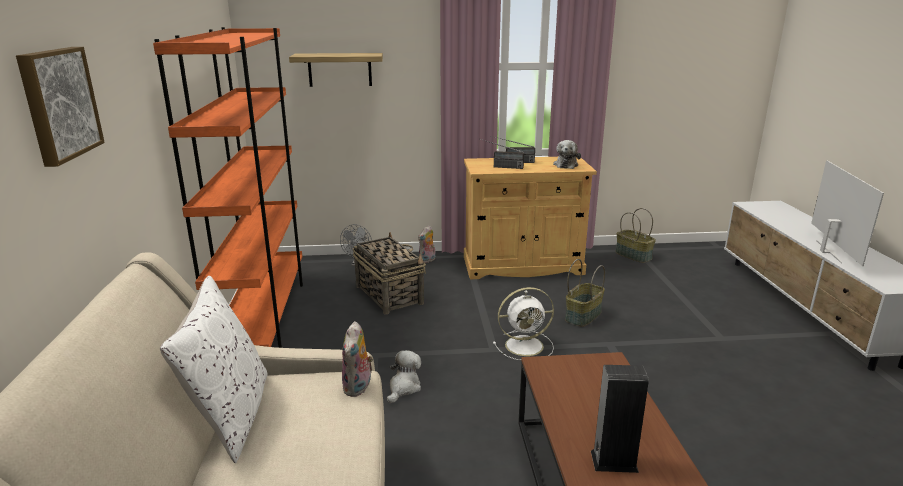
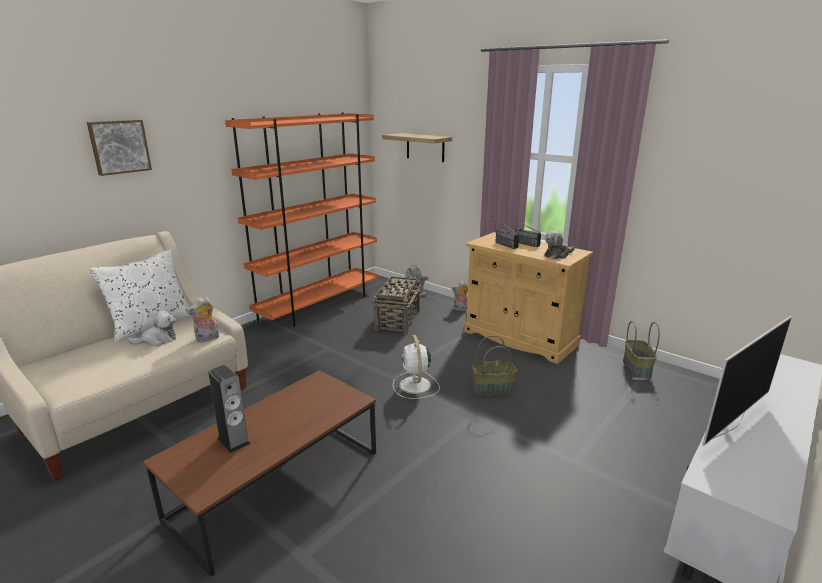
camera: 45 degrees right, 0 degrees up
plush toy [387,350,421,403] -> plush toy moved to [128,310,176,346]
white fan [493,287,554,360] -> white fan turned 45 degrees clockwise [393,335,440,399]

